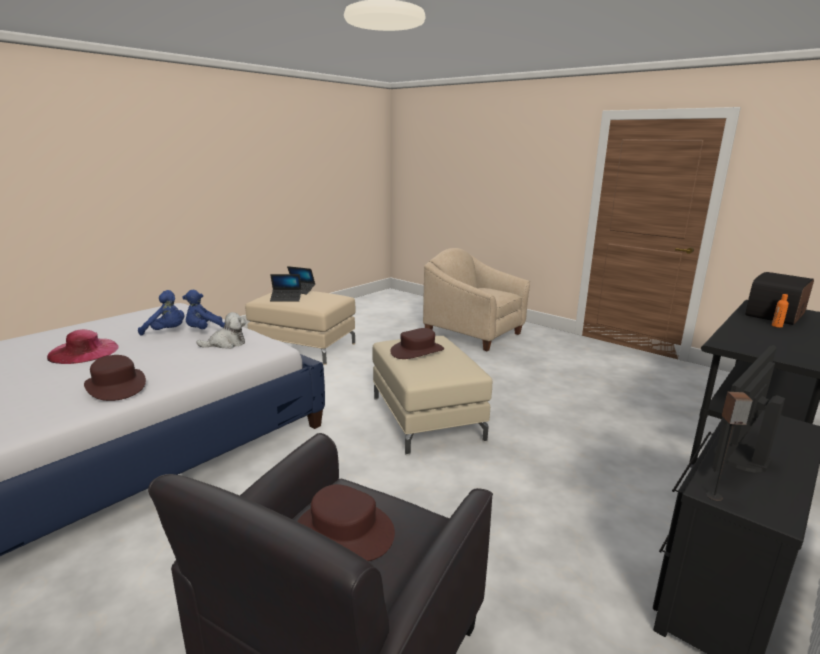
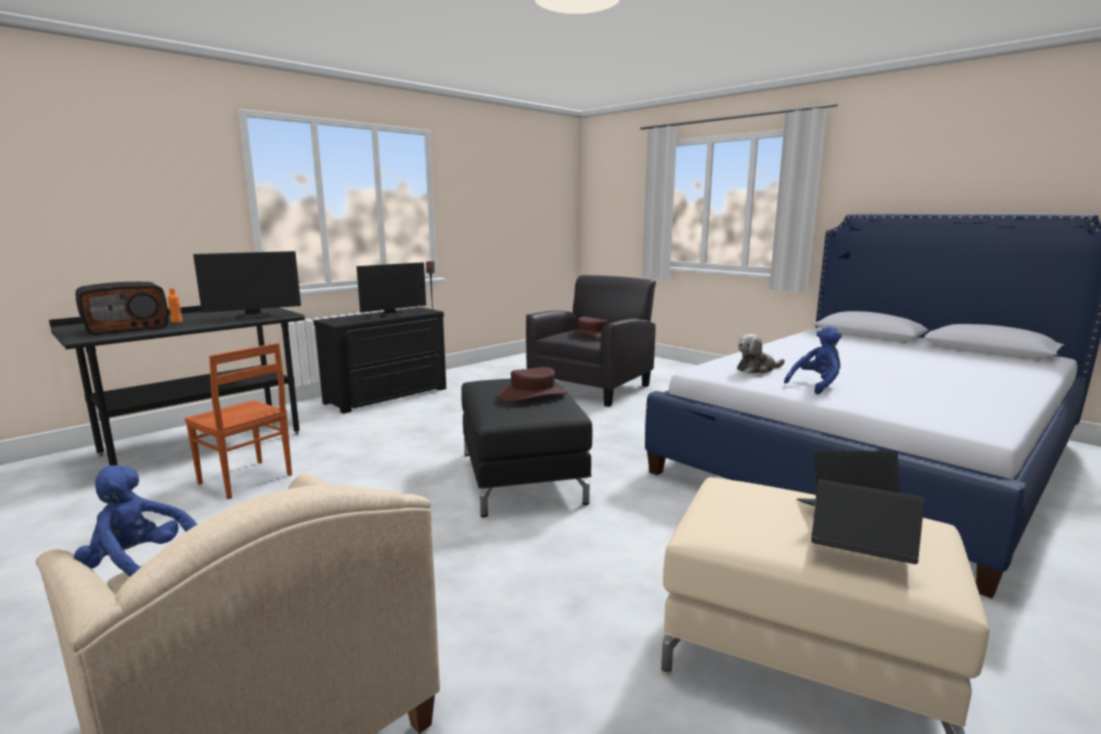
camera: 175 degrees left, 5 degrees down
pink hat [47,329,119,364] -> none
brown hat [84,355,146,401] -> none
blue plush toy [138,290,184,335] -> blue plush toy moved to [74,465,197,577]
beige ottoman [372,336,492,456] -> black ottoman [461,379,592,517]
none -> brown chair [184,343,292,499]
none -> monitor [193,251,301,320]

